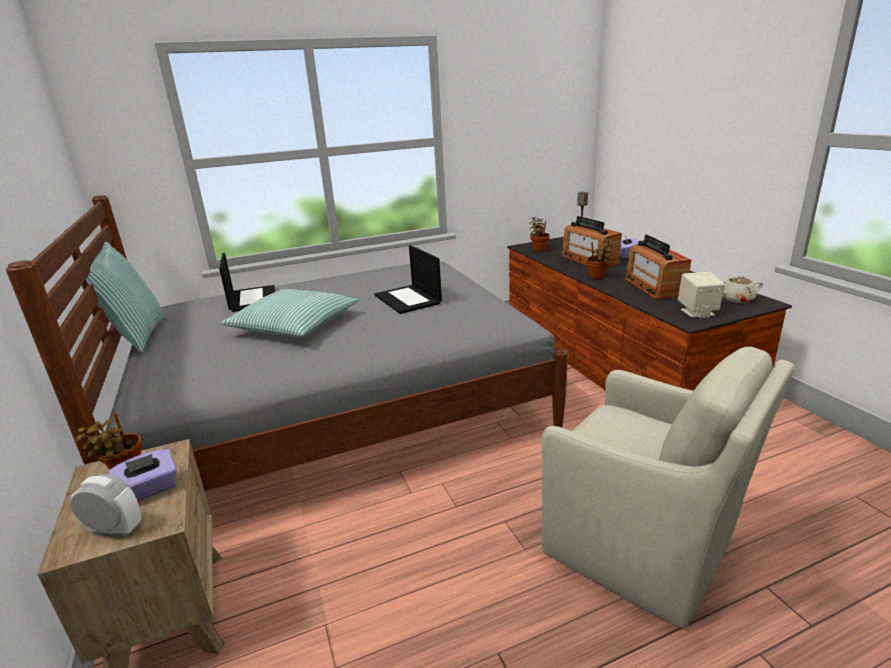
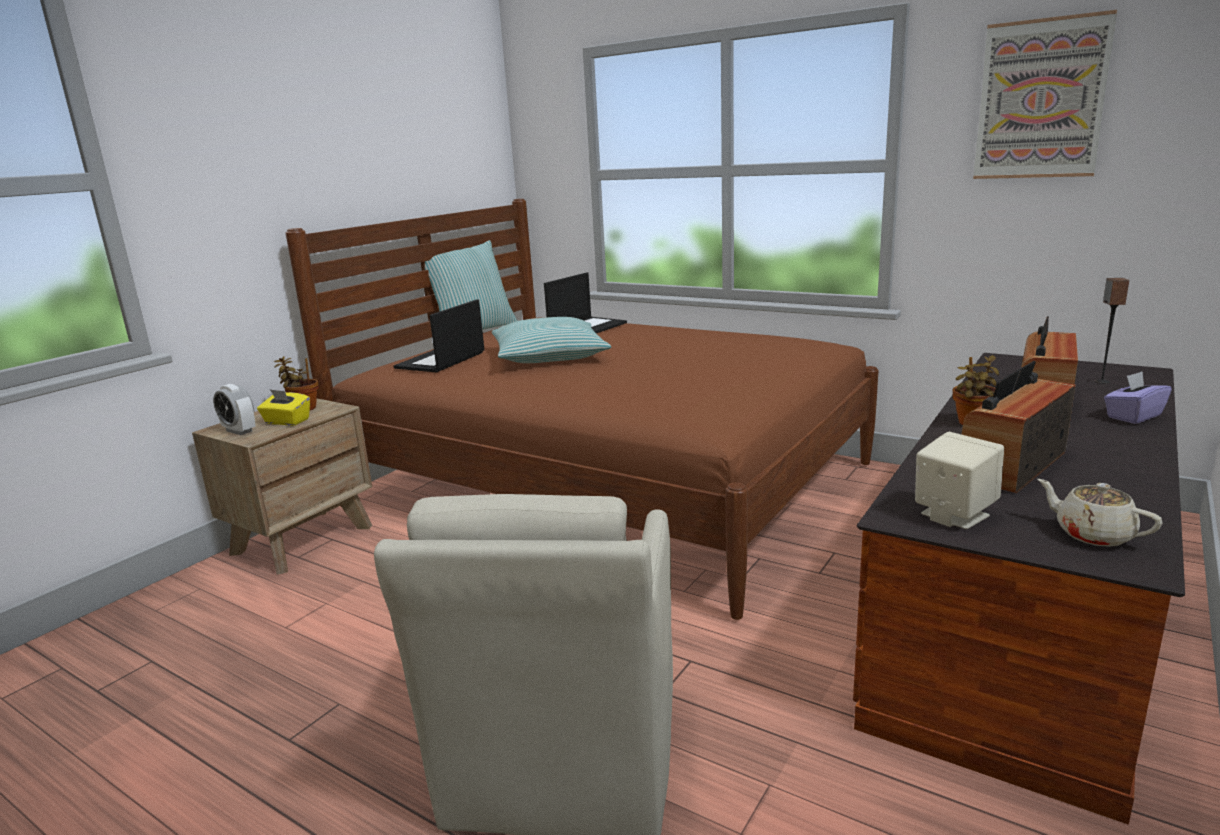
camera: 55 degrees right, 5 degrees down
grey bed [6,195,568,491] -> brown bed [285,199,879,620]
alarm clock [70,474,142,538] -> alarm clock turned 150 degrees clockwise [213,384,256,435]
purple tissue box [109,449,177,502] -> yellow tissue box [257,389,310,426]
laptop [374,245,442,314] -> laptop moved to [393,300,484,373]
potted plant [529,217,550,252] -> none
none -> picture [973,10,1117,179]

